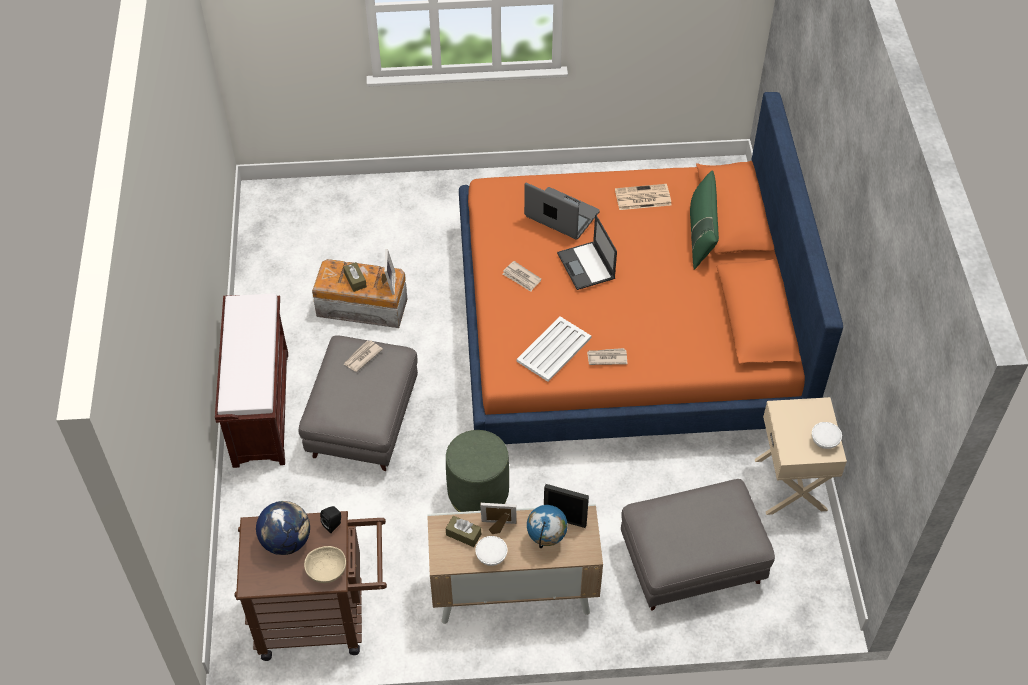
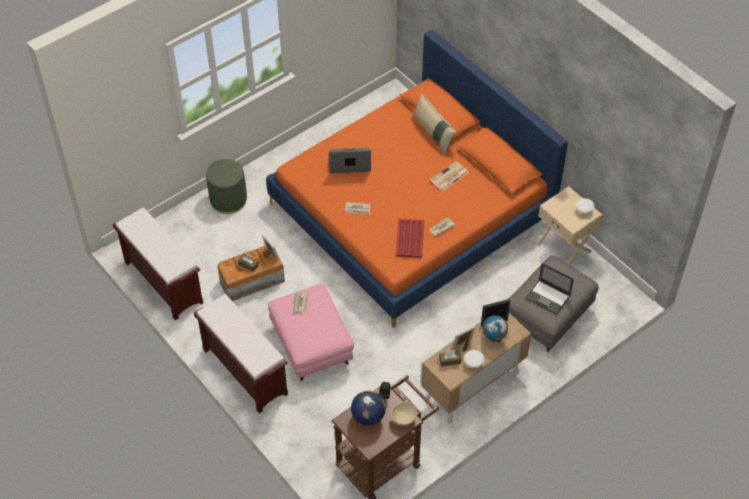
camera: 35 degrees left, 0 degrees up
grey ottoman [299,335,418,471] -> pink ottoman [268,284,354,381]
green ottoman [446,430,509,512] -> green ottoman moved to [206,159,247,214]
white tray [516,316,591,382] -> red tray [396,219,424,258]
laptop [557,214,617,290] -> laptop moved to [525,263,574,315]
newspaper [615,184,671,210] -> newspaper moved to [430,161,469,191]
green pillow [690,170,719,270] -> beige pillow [412,93,457,155]
none -> brown bench [113,207,203,320]

